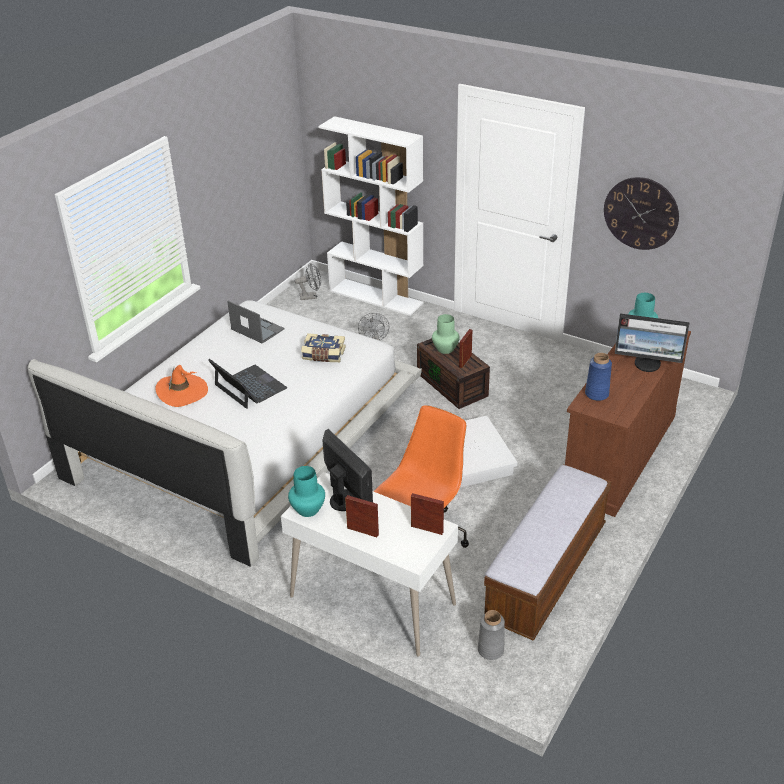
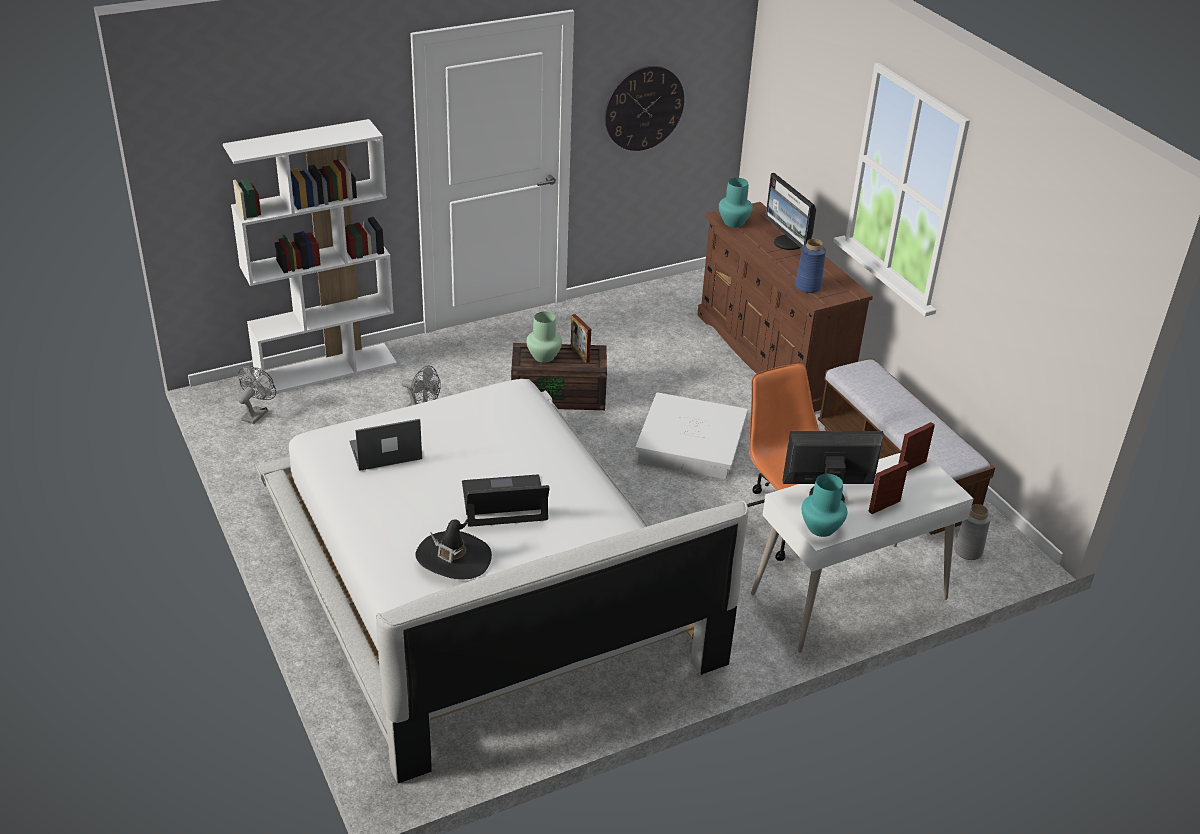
camera: 60 degrees left, 0 degrees up
orange hat [155,365,208,407] -> black hat [415,518,492,580]
book [301,333,346,362] -> none
monitor [615,314,690,372] -> monitor turned 105 degrees clockwise [765,173,816,250]

